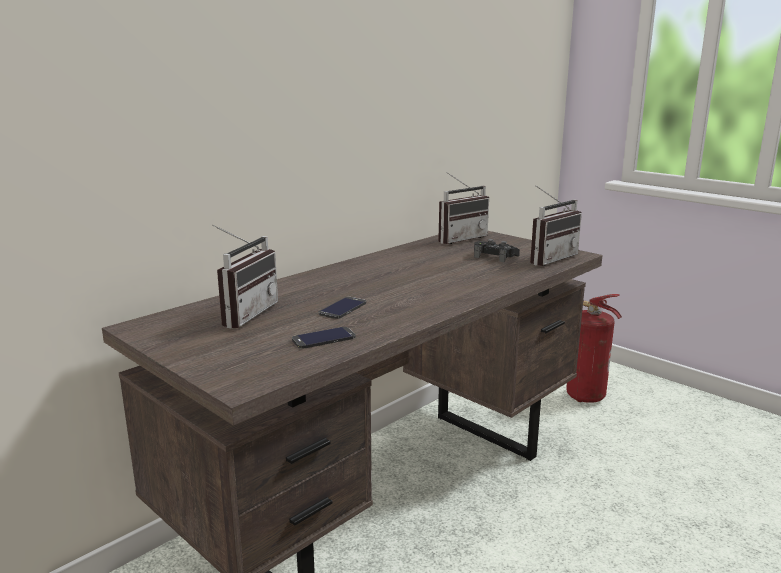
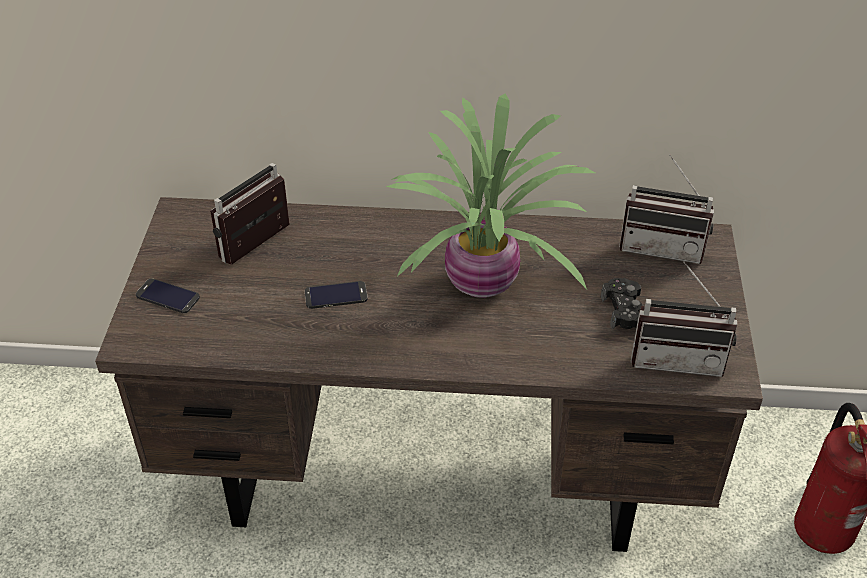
camera: 50 degrees right, 25 degrees up
radio [212,225,278,329] -> radio turned 150 degrees clockwise [210,163,290,265]
phone [292,327,356,349] -> phone moved to [136,279,200,313]
none -> potted plant [386,94,595,298]

